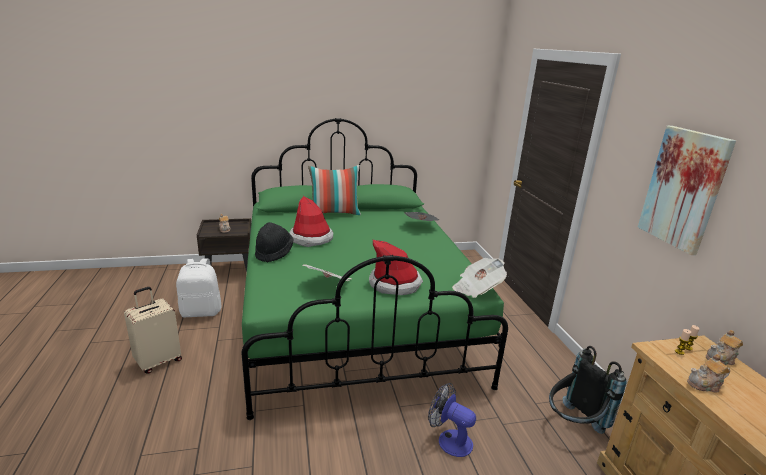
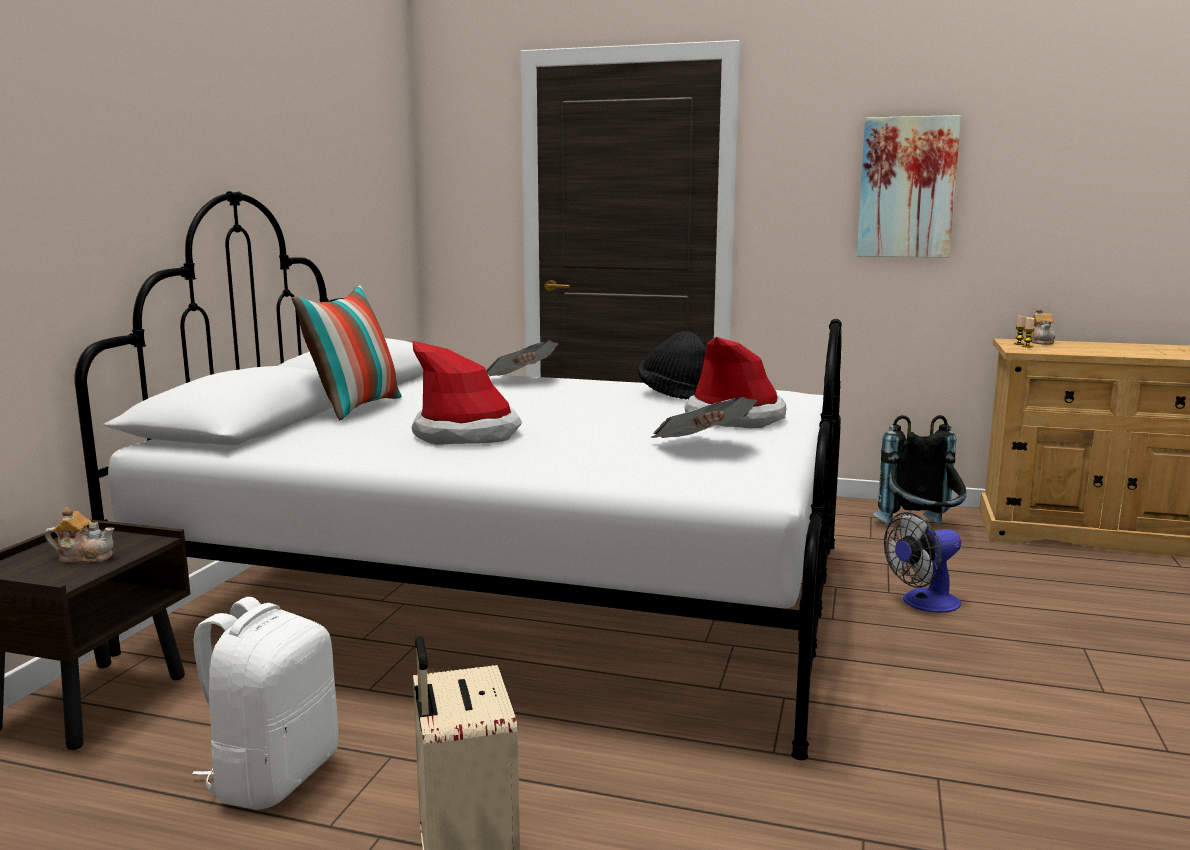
camera: 60 degrees left, 10 degrees down
green bed [242,118,508,420] -> white bed [75,191,842,760]
black hat [255,222,293,262] -> black hat moved to [638,331,706,400]
newspaper [452,258,507,298] -> none
teapot [687,354,730,393] -> none

